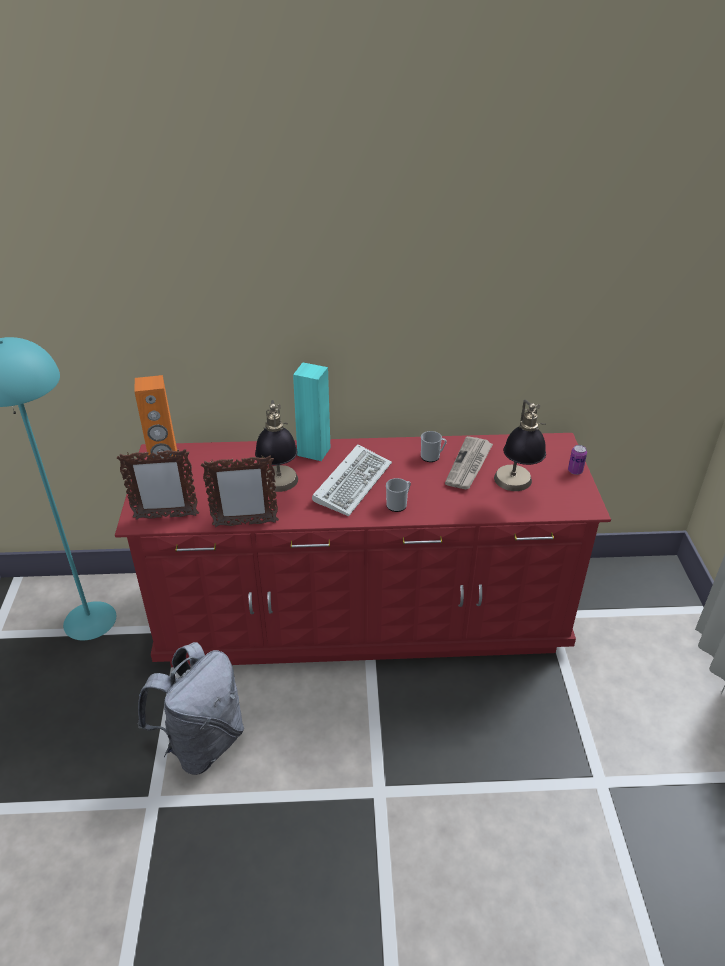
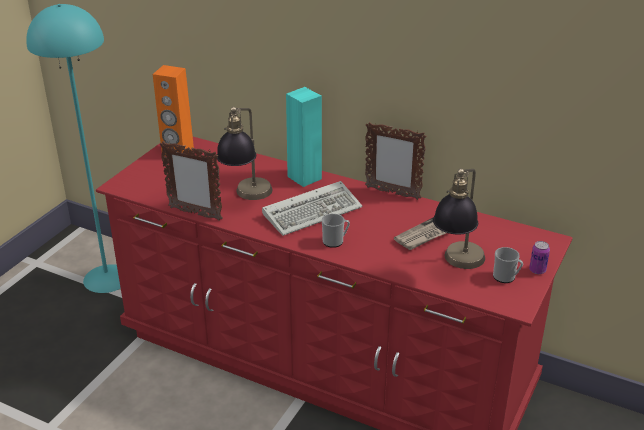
camera: 30 degrees right, 5 degrees down
picture frame [117,449,199,520] -> picture frame moved to [365,122,426,200]
grey backpack [137,642,244,775] -> none
mug [421,431,447,462] -> mug moved to [493,247,523,283]

